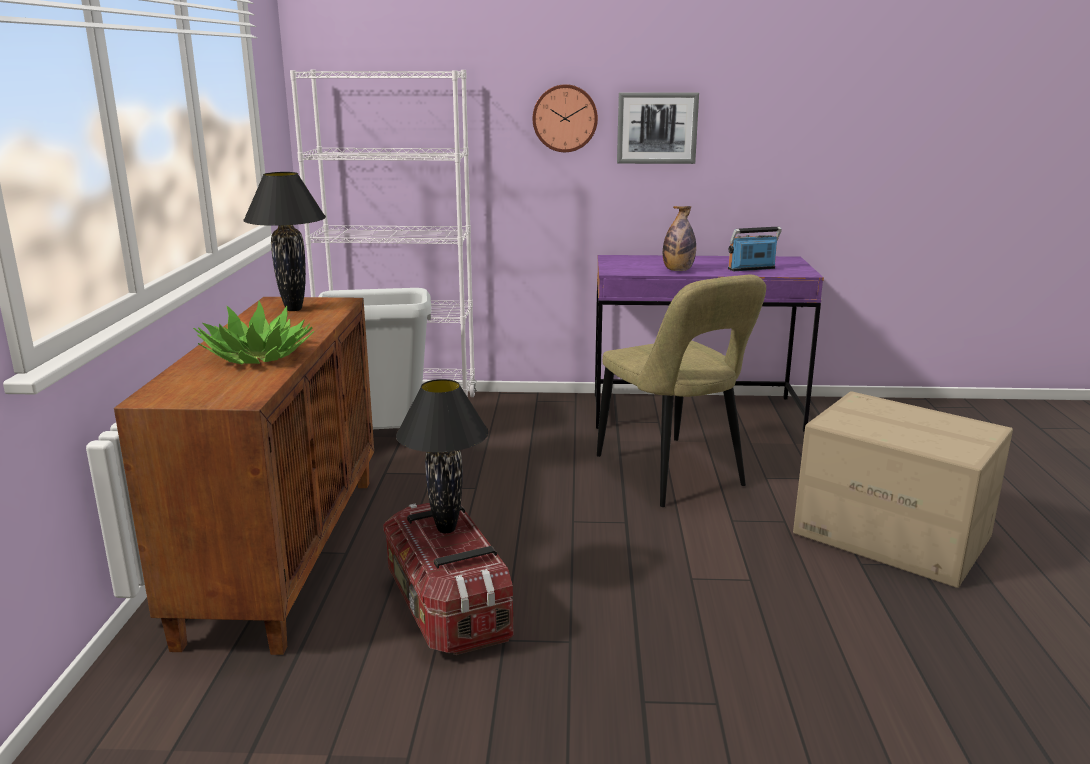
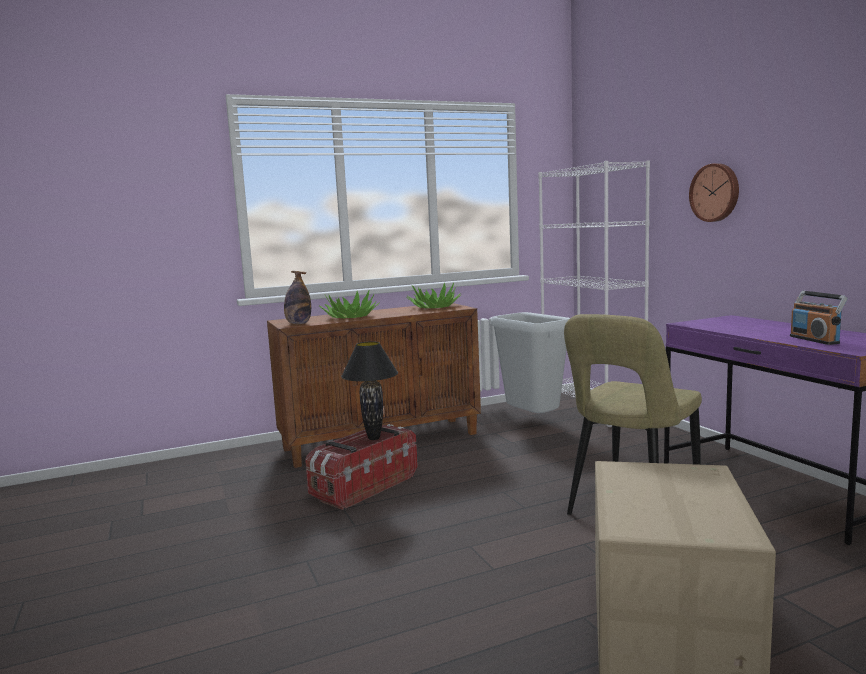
camera: 65 degrees right, 10 degrees down
black table lamp [243,172,326,311] -> potted plant [406,283,461,308]
picture [617,92,699,164] -> none
bottle [663,206,696,271] -> bottle moved to [284,271,311,324]
radio [728,227,782,271] -> radio turned 150 degrees counterclockwise [790,291,848,345]

